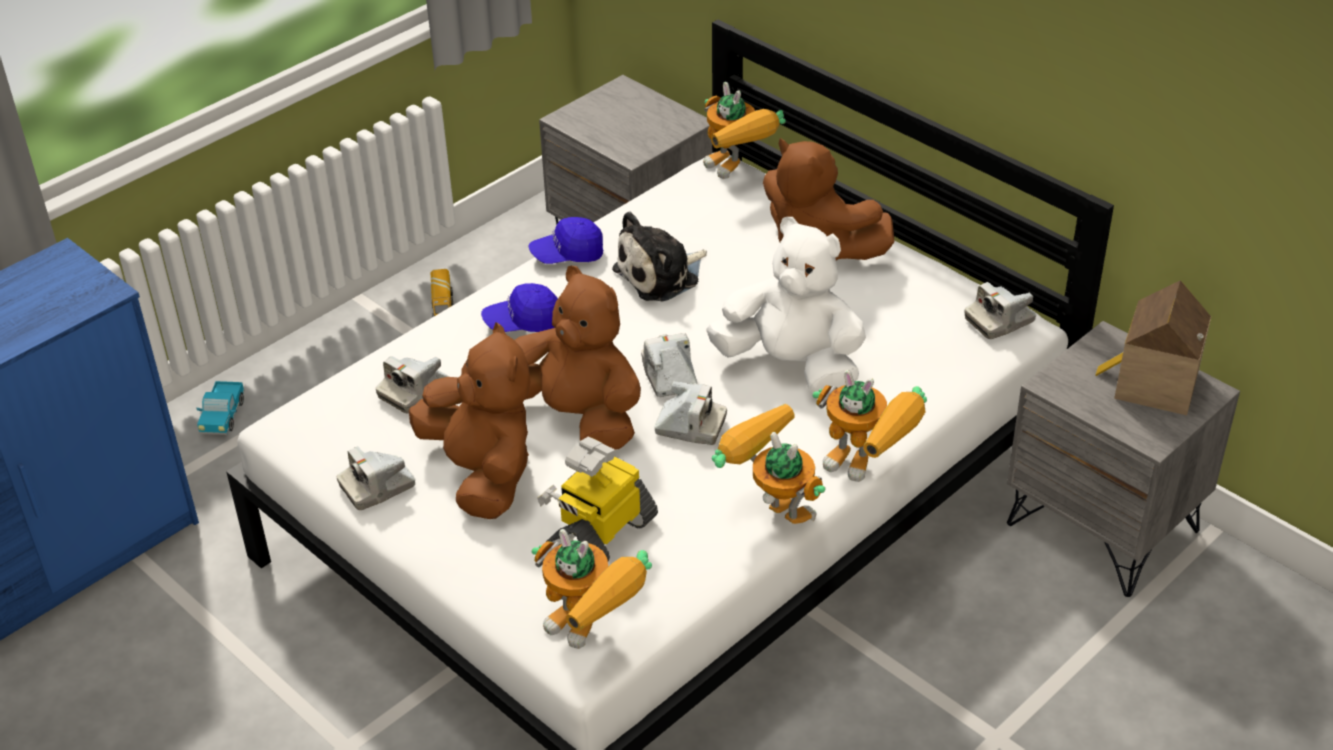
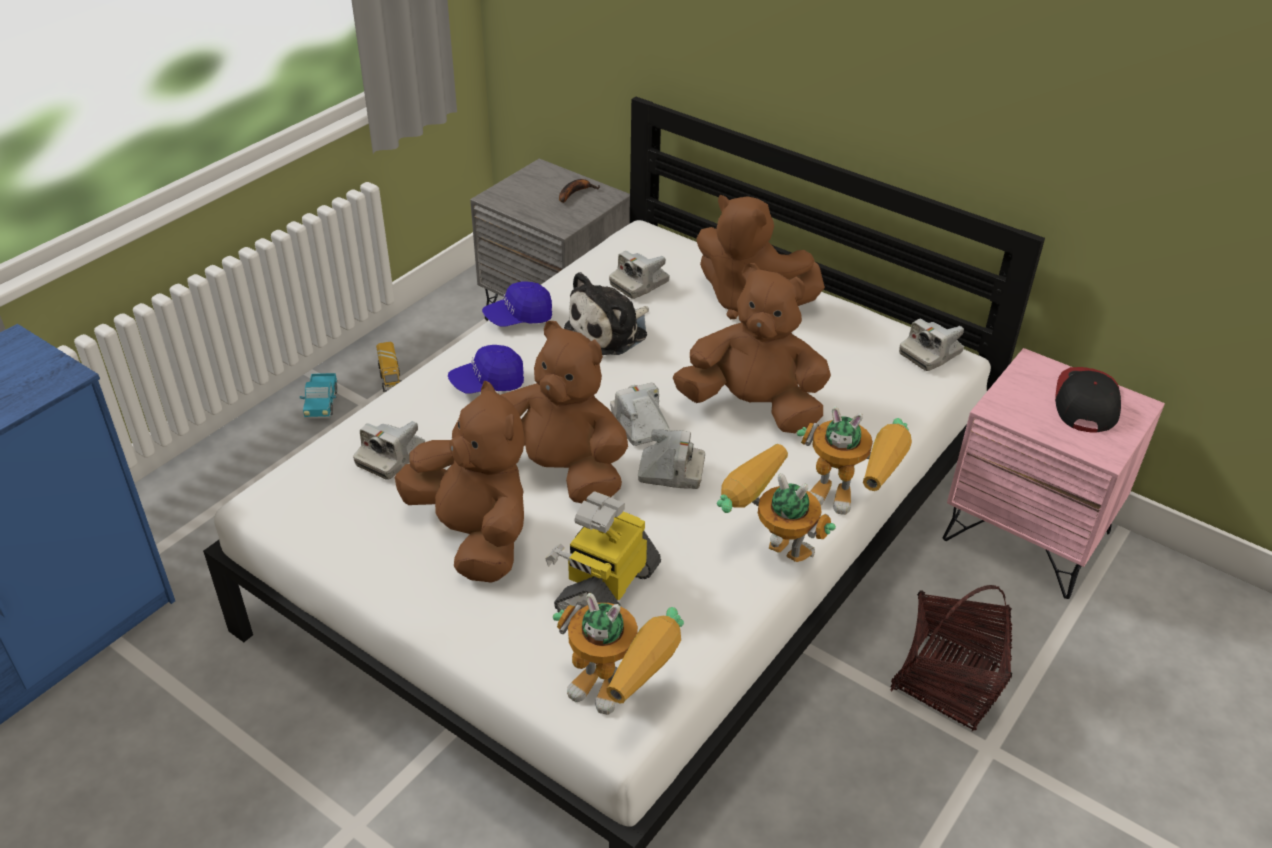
camera: 10 degrees left, 0 degrees up
toy truck [196,381,245,435] -> toy truck moved to [299,373,338,419]
camera [337,446,415,510] -> camera moved to [609,251,670,299]
toy robot [703,82,786,179] -> none
white plush toy [706,217,866,393] -> brown plush toy [673,263,831,433]
grey nightstand [1007,321,1240,597] -> pink nightstand [943,348,1165,599]
toy house [1095,280,1211,415] -> cap [1055,367,1121,433]
none -> banana [559,179,600,203]
none -> basket [890,585,1012,731]

